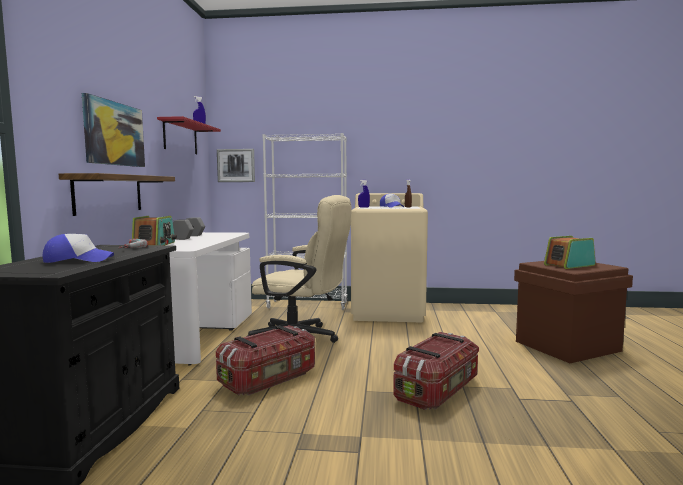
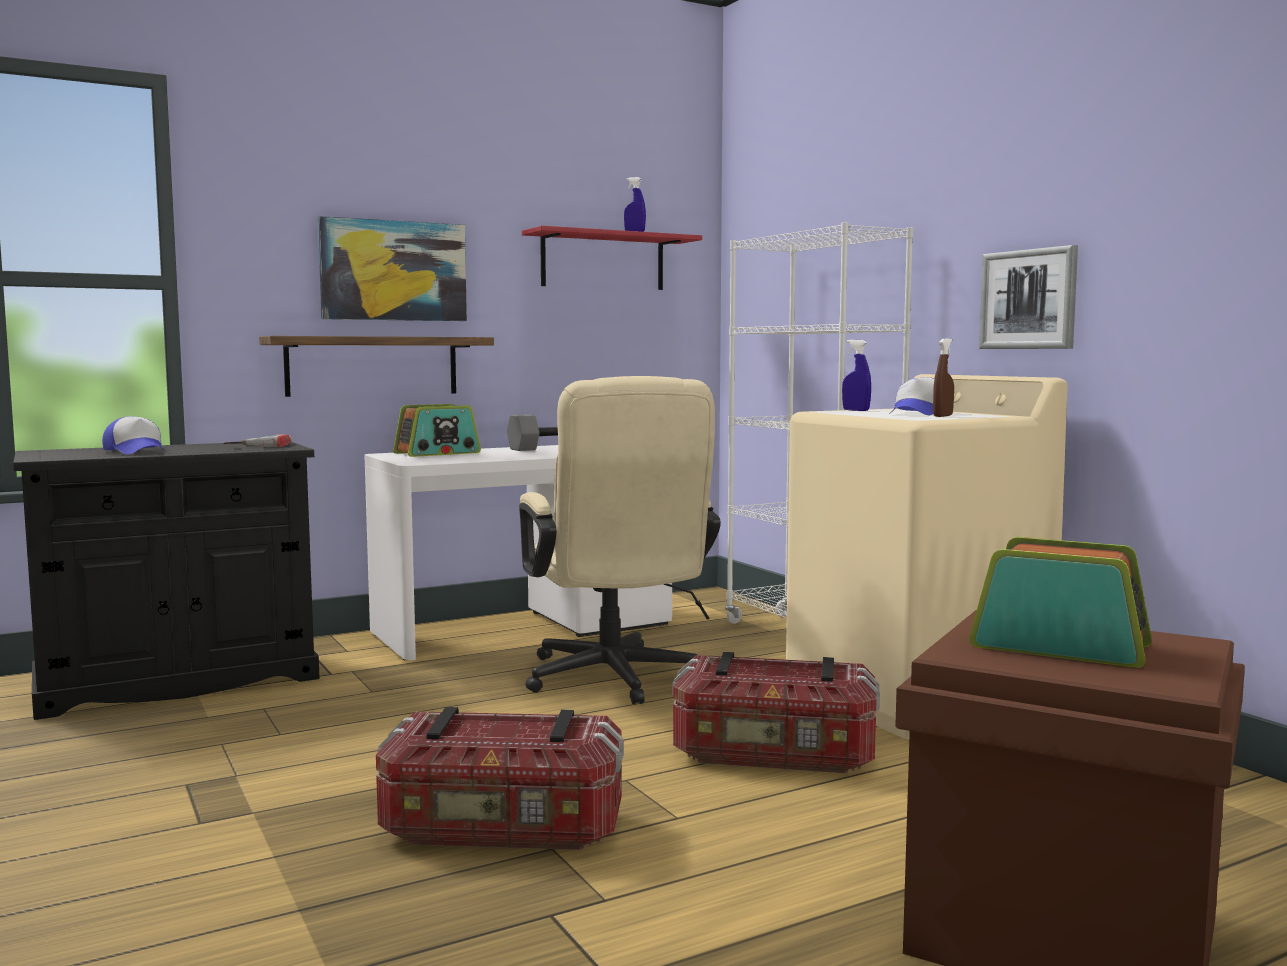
camera: 55 degrees right, 0 degrees up
storage box [216,325,315,395] -> storage box moved to [672,652,880,774]
picture [217,149,255,182] -> picture moved to [979,245,1078,349]

